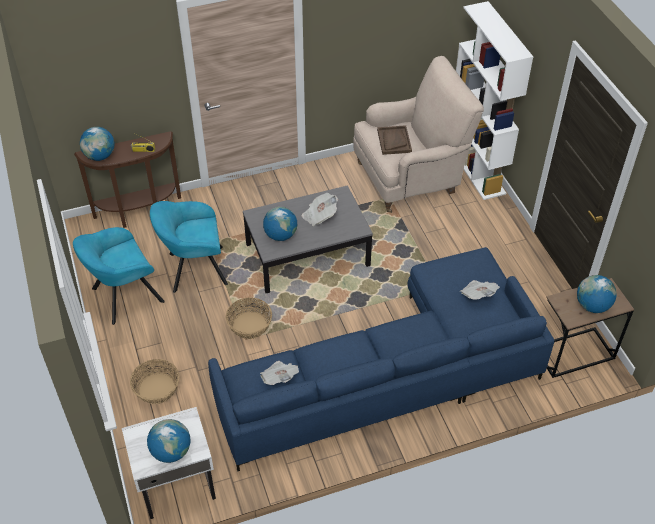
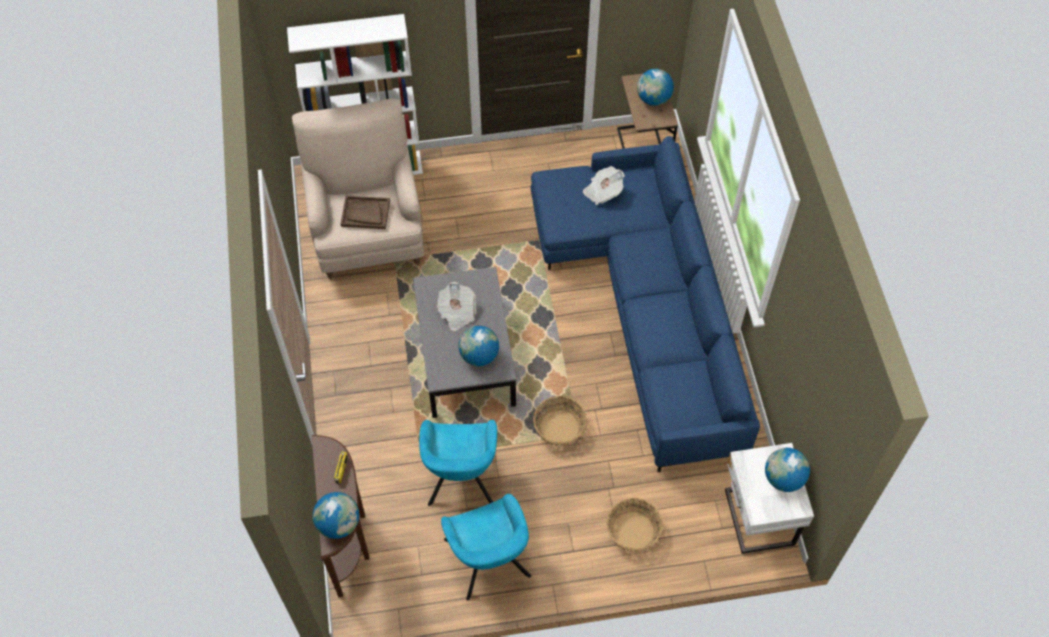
camera: 80 degrees left, 10 degrees up
newspaper [260,361,299,385] -> none

